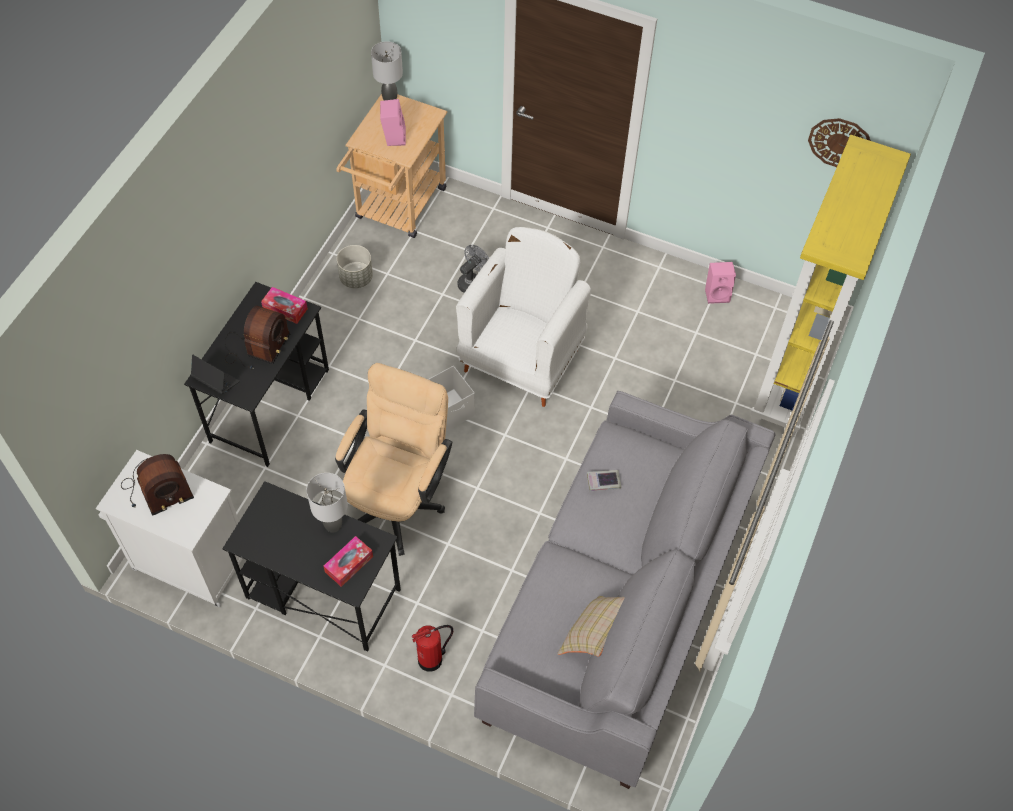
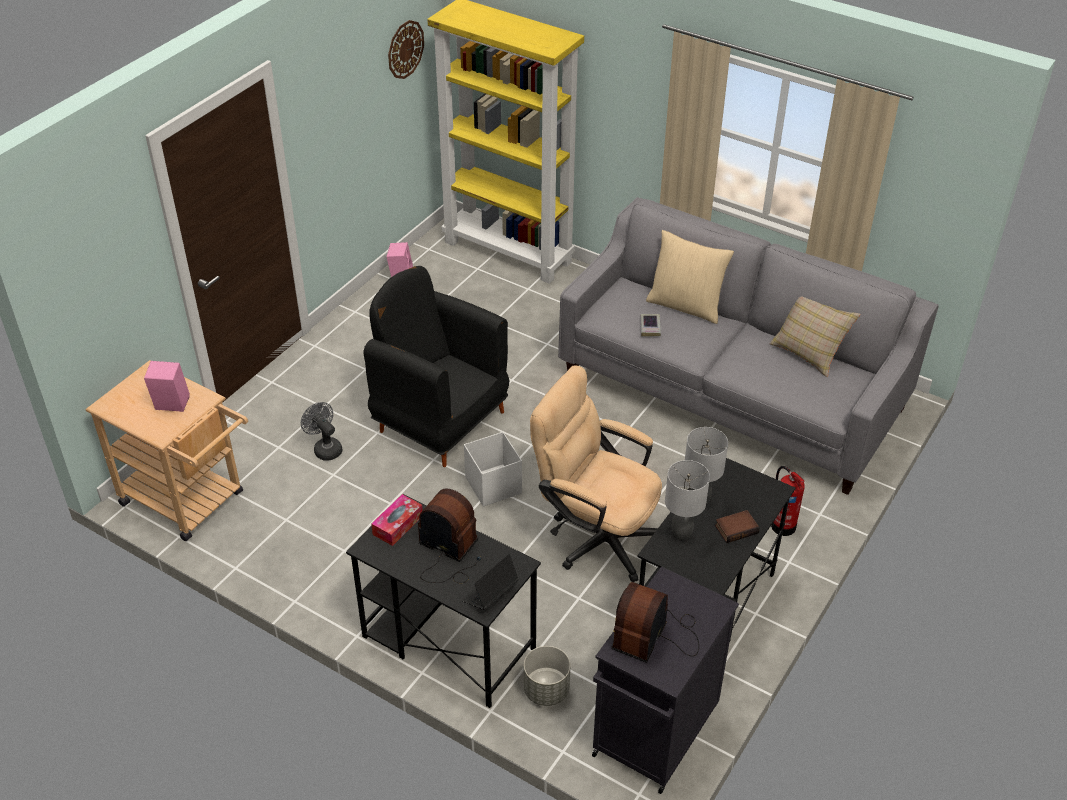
camera: 80 degrees left, 15 degrees down
white cabinet [96,450,243,607] -> black cabinet [592,567,739,794]
radio [121,454,194,516] -> radio turned 135 degrees counterclockwise [611,582,699,663]
tissue box [324,536,373,587] -> none
grey planter [337,245,373,288] -> grey planter moved to [524,646,570,706]
grey table lamp [371,41,403,101] -> grey table lamp moved to [665,460,710,541]
white armchair [456,227,591,407] -> black armchair [364,266,509,467]
none -> beige pillow [646,230,734,324]
none -> book [715,510,760,543]

